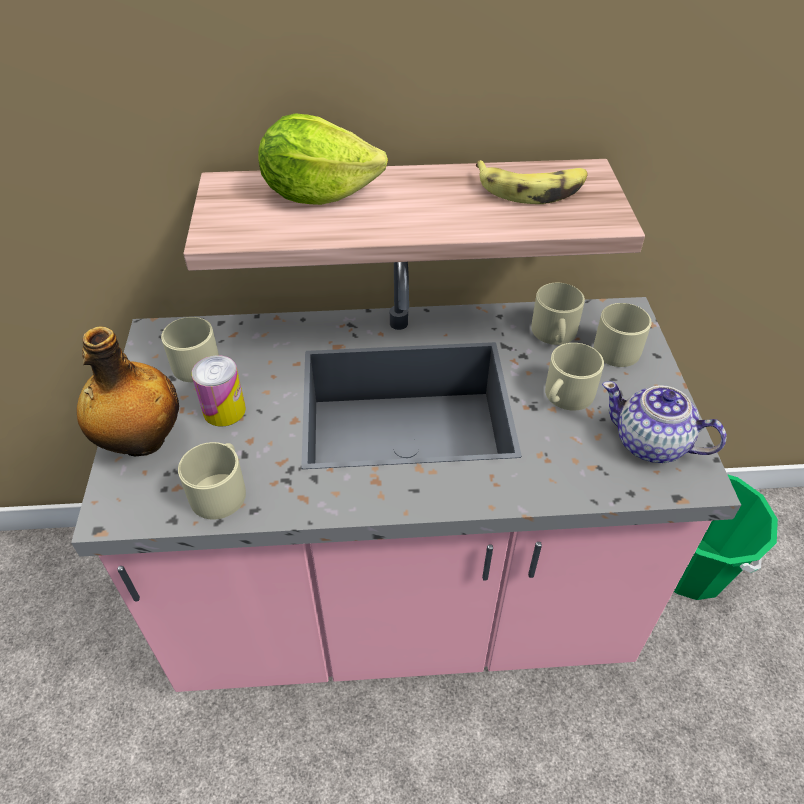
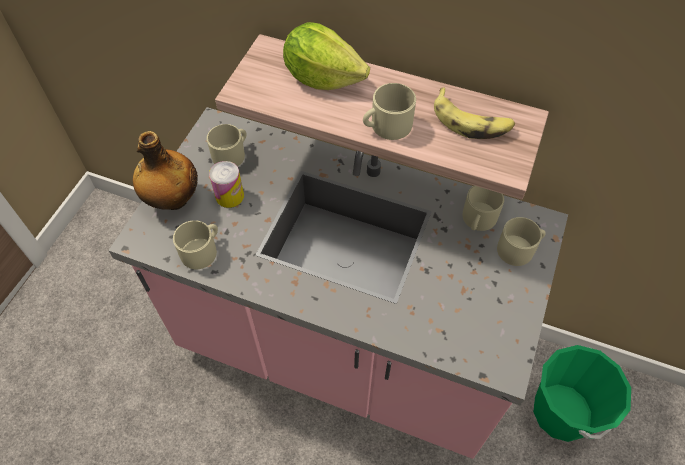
camera: 25 degrees right, 10 degrees up
beige mug [545,343,604,411] -> beige mug moved to [363,83,416,140]
teapot [602,381,727,463] -> none

